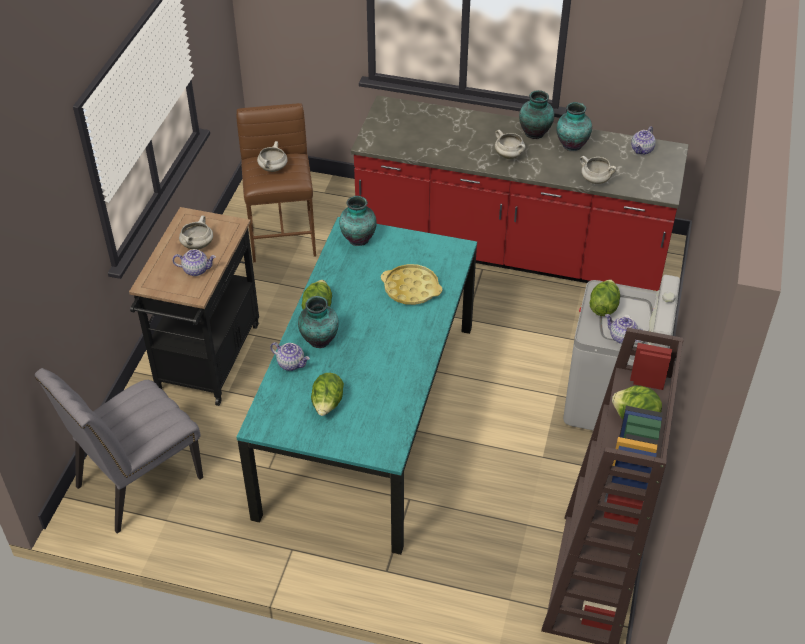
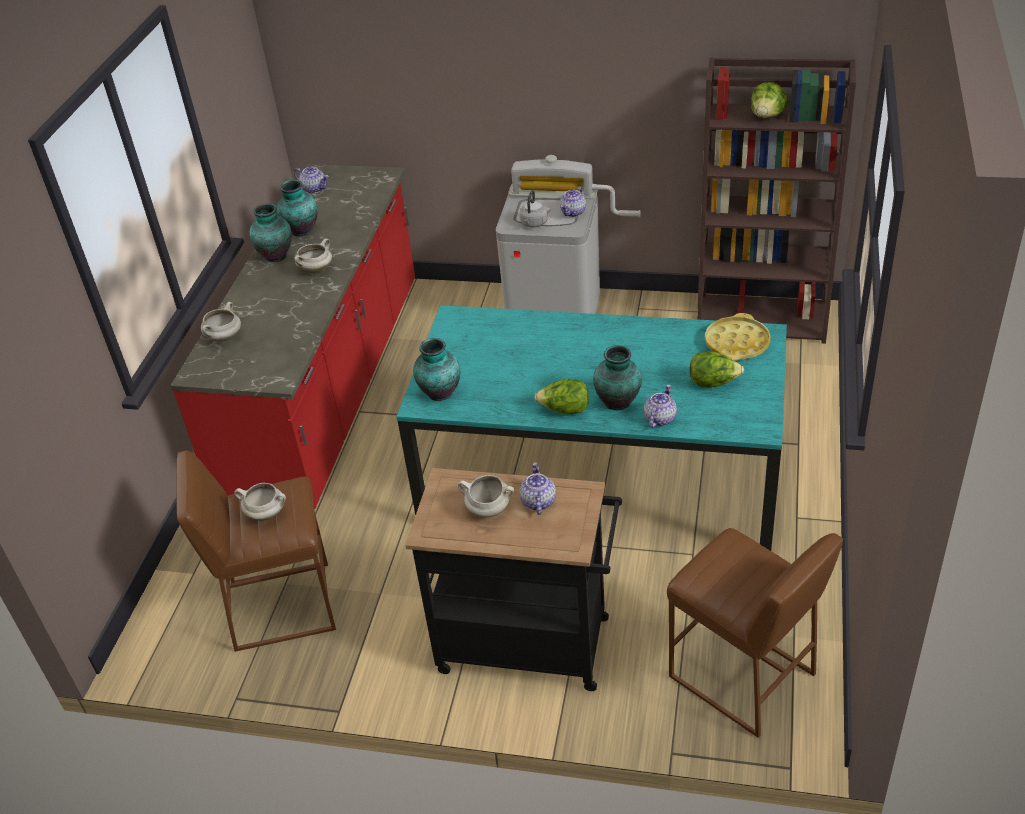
camera: 90 degrees left, 5 degrees down
grey chair [35,368,203,534] -> brown stool [667,528,843,738]
yellow tray [381,264,443,305] -> yellow tray moved to [705,313,771,361]
white cooking pot [580,156,617,184] -> white cooking pot moved to [201,302,241,342]
lettuce [590,280,620,316] -> grey kettle [519,190,548,228]

